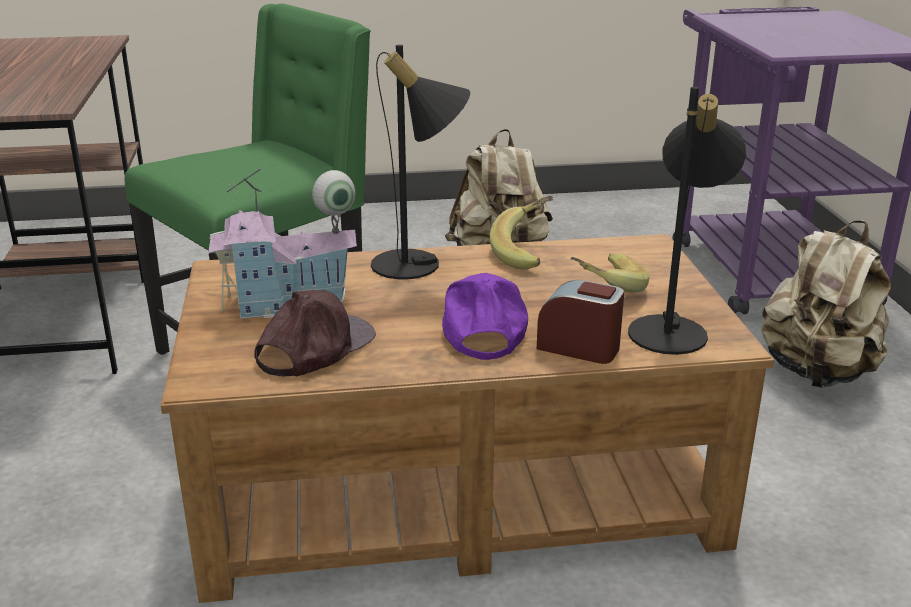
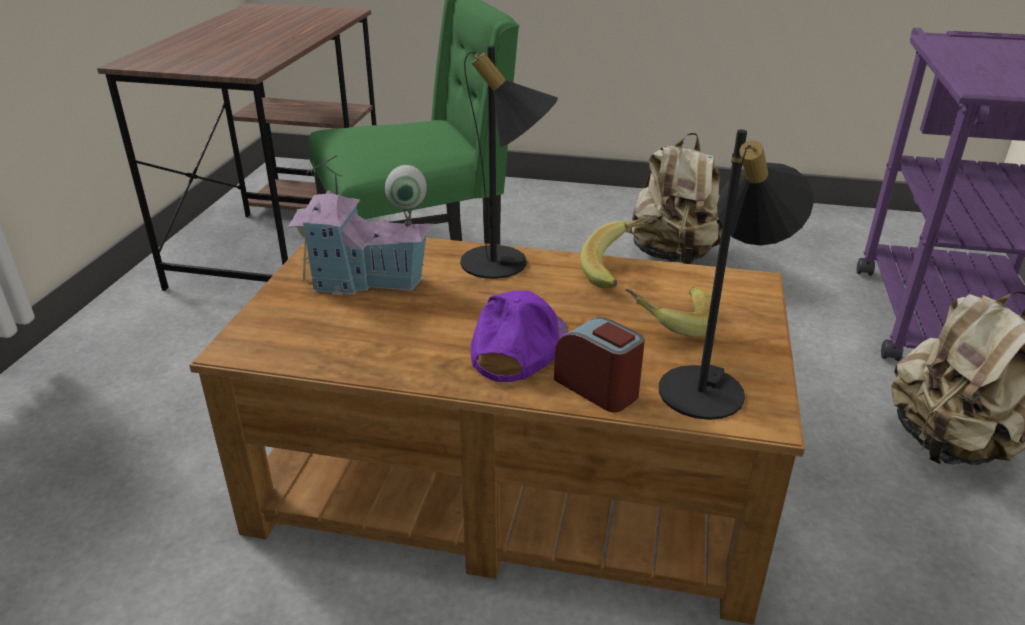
camera: 20 degrees right, 5 degrees up
brown cap [254,290,376,376] -> none

